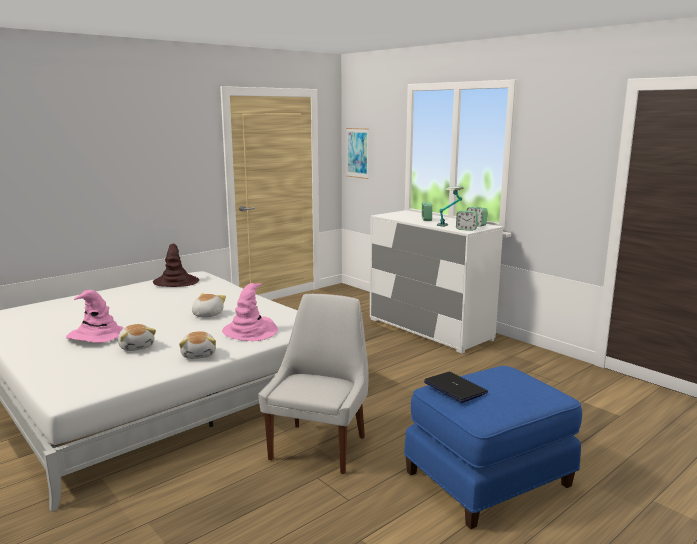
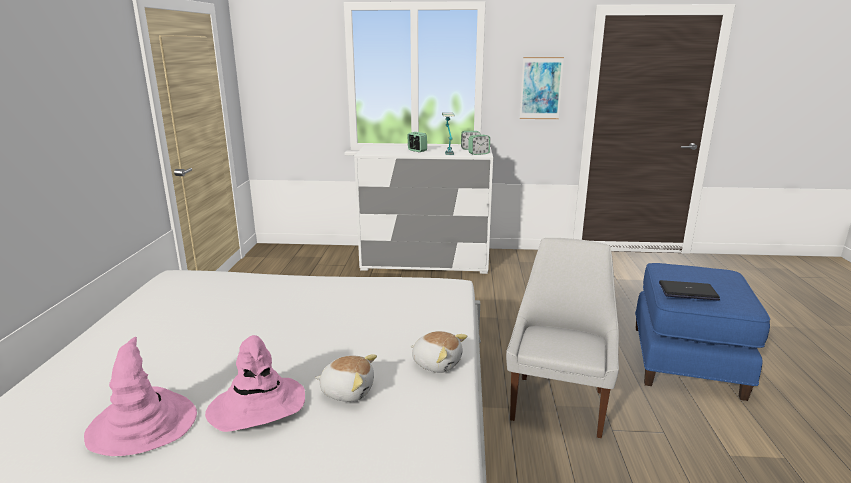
camera: 45 degrees left, 5 degrees up
brown hat [153,244,199,287] -> none
plush toy [192,293,226,318] -> none
pink hat [222,283,278,341] -> pink hat moved to [84,337,197,456]
white chair [259,294,368,474] -> white chair turned 45 degrees clockwise [506,238,619,438]
picture [346,128,369,179] -> picture moved to [520,57,564,119]

